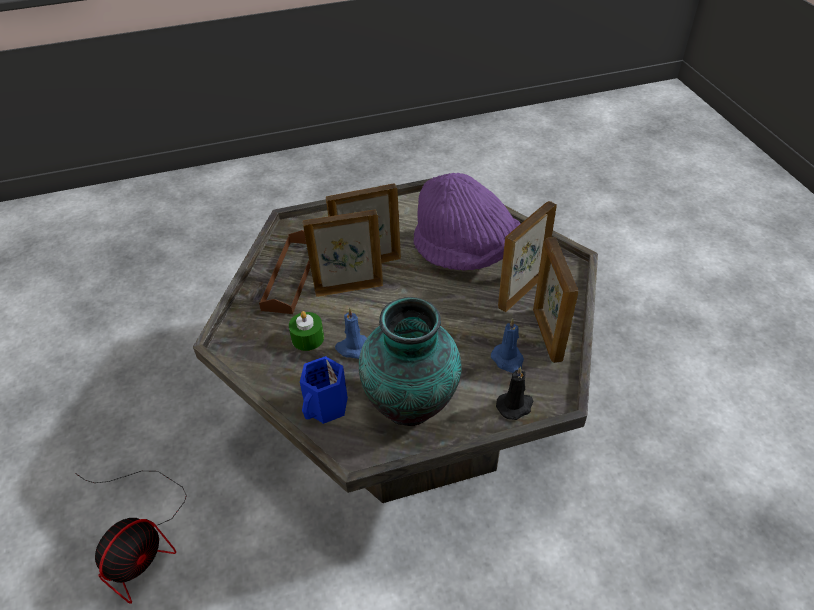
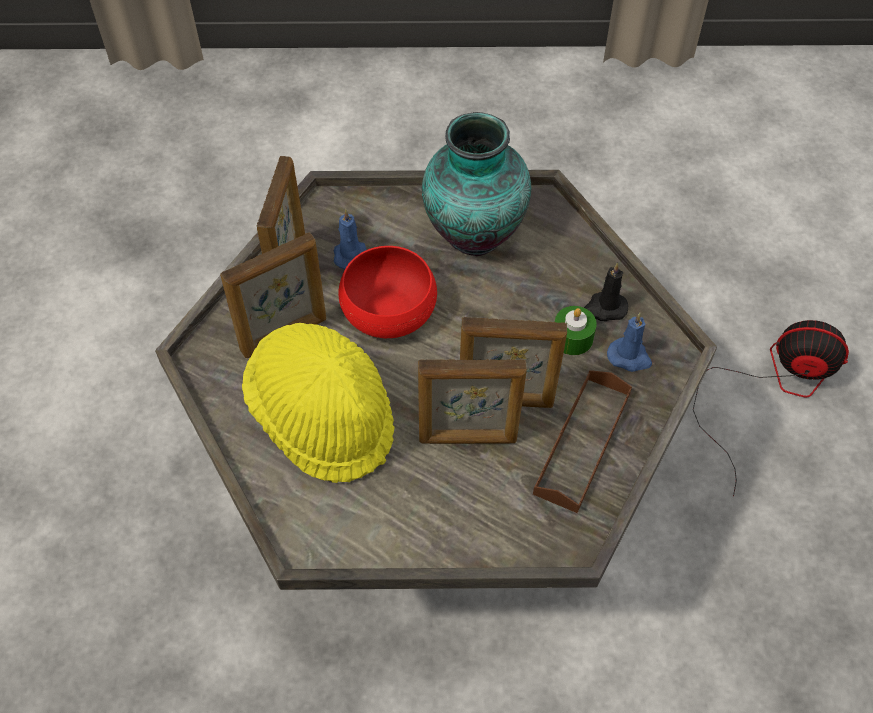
camera: 165 degrees left, 10 degrees up
fan [75,471,187,604] -> fan turned 60 degrees clockwise [693,320,849,496]
blue mug [300,356,348,424] -> none
blue candle [335,307,367,359] -> blue candle moved to [607,313,652,372]
purple hat [414,173,520,271] -> yellow hat [242,323,394,483]
black candle [496,366,534,420] -> black candle moved to [584,262,628,321]
none -> red bowl [338,246,437,338]

